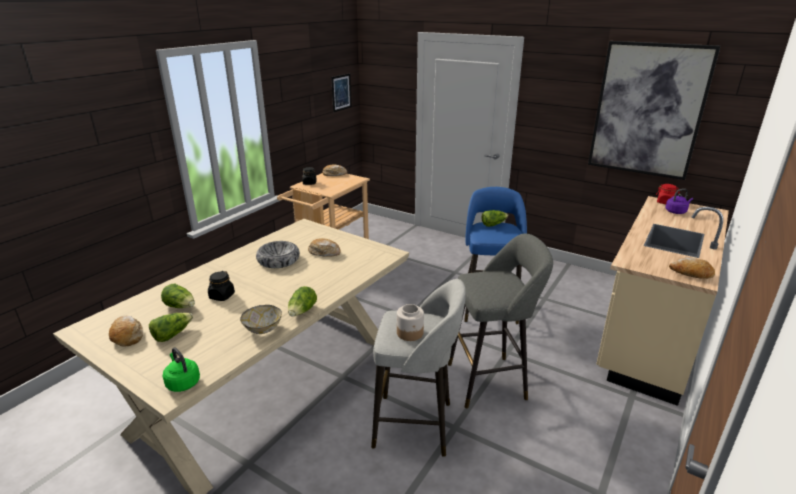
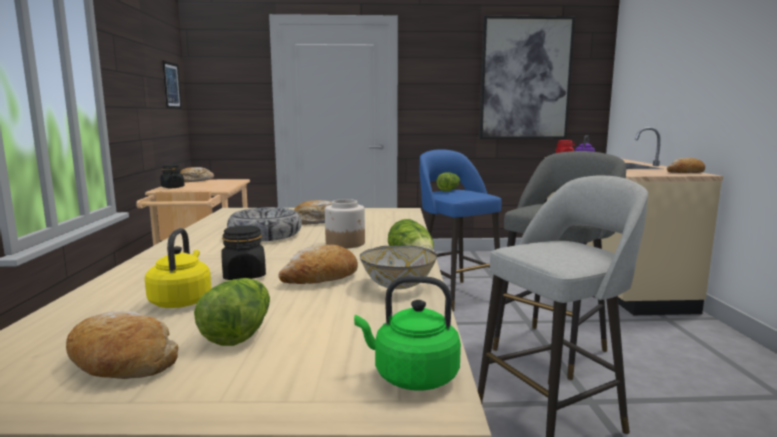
camera: 35 degrees left, 15 degrees down
lettuce [161,284,195,308] -> yellow kettle [145,228,211,308]
jar [397,304,424,341] -> jar moved to [325,199,365,249]
none -> bread [279,245,358,284]

